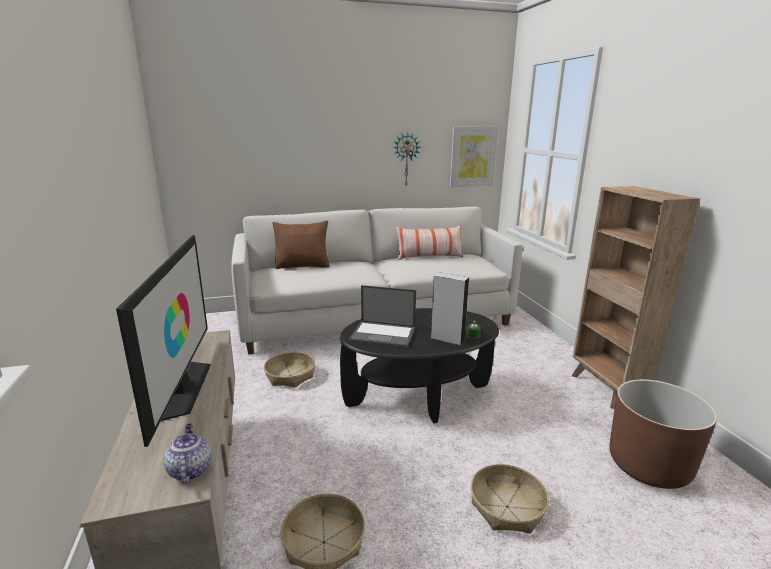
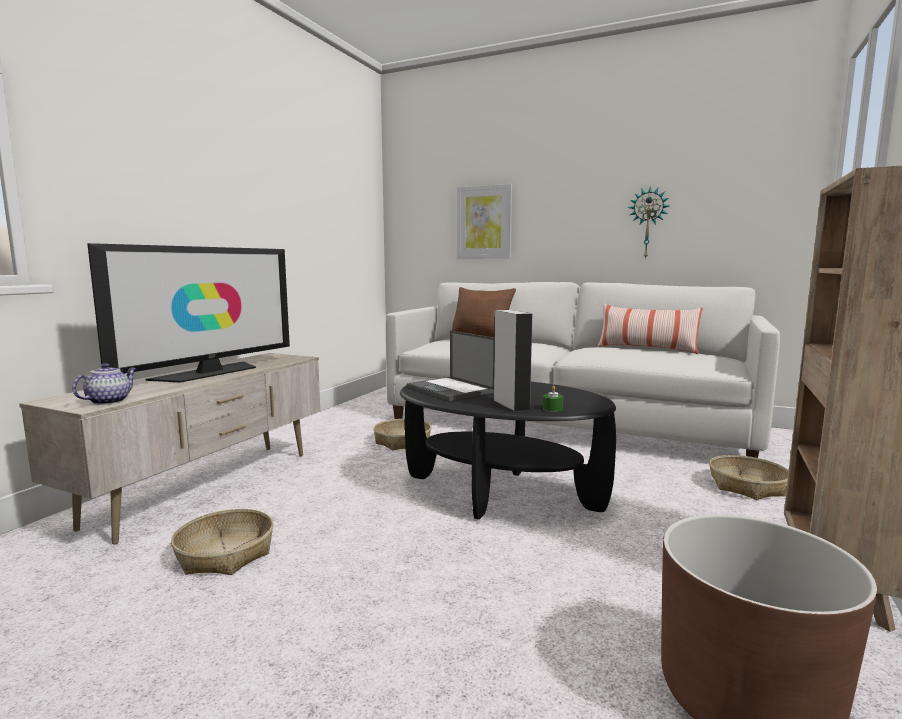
camera: 40 degrees right, 10 degrees down
picture [450,127,498,187] -> picture moved to [457,184,512,258]
basket [471,464,549,534] -> basket moved to [709,455,789,500]

